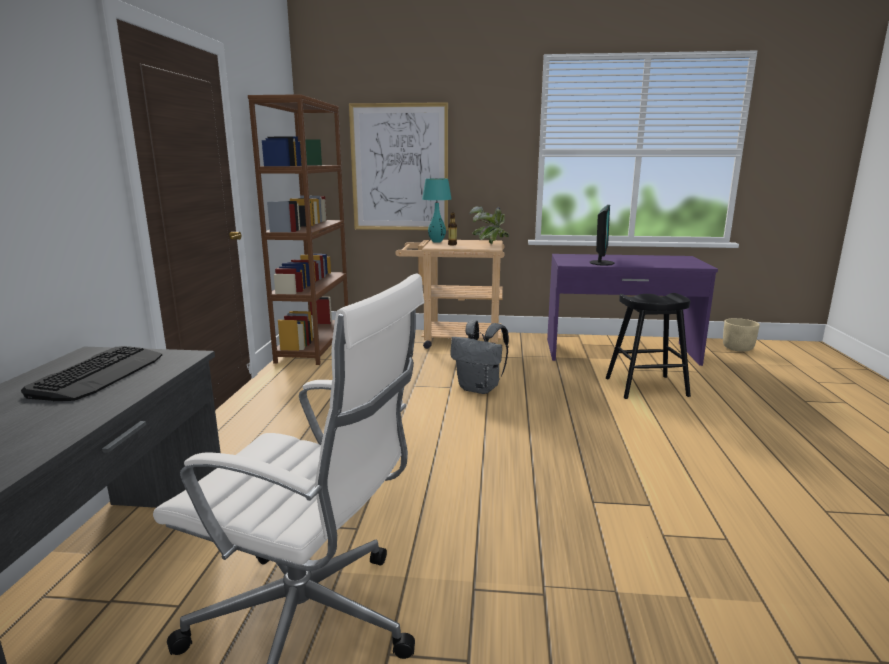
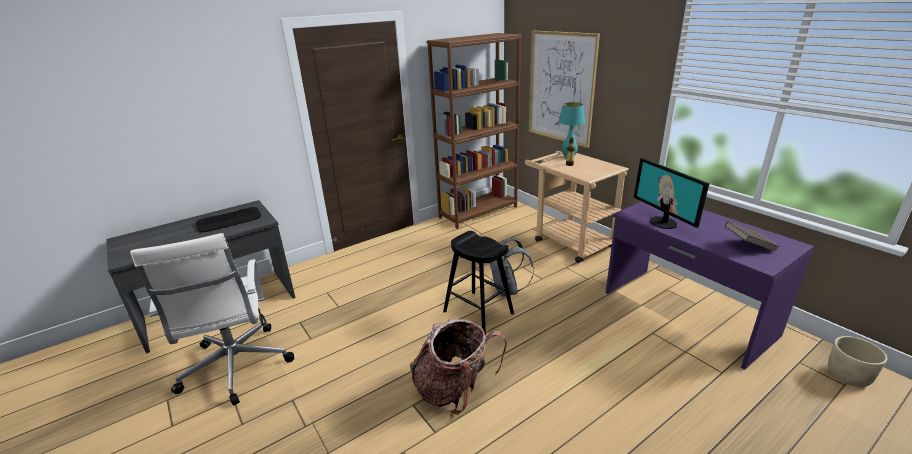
camera: 50 degrees right, 10 degrees up
potted plant [469,206,509,244] -> none
monitor [589,205,615,266] -> monitor turned 90 degrees clockwise [634,158,709,229]
black stool [606,293,691,399] -> black stool moved to [443,231,514,335]
none -> backpack [410,318,507,415]
none -> brown book [725,221,780,252]

